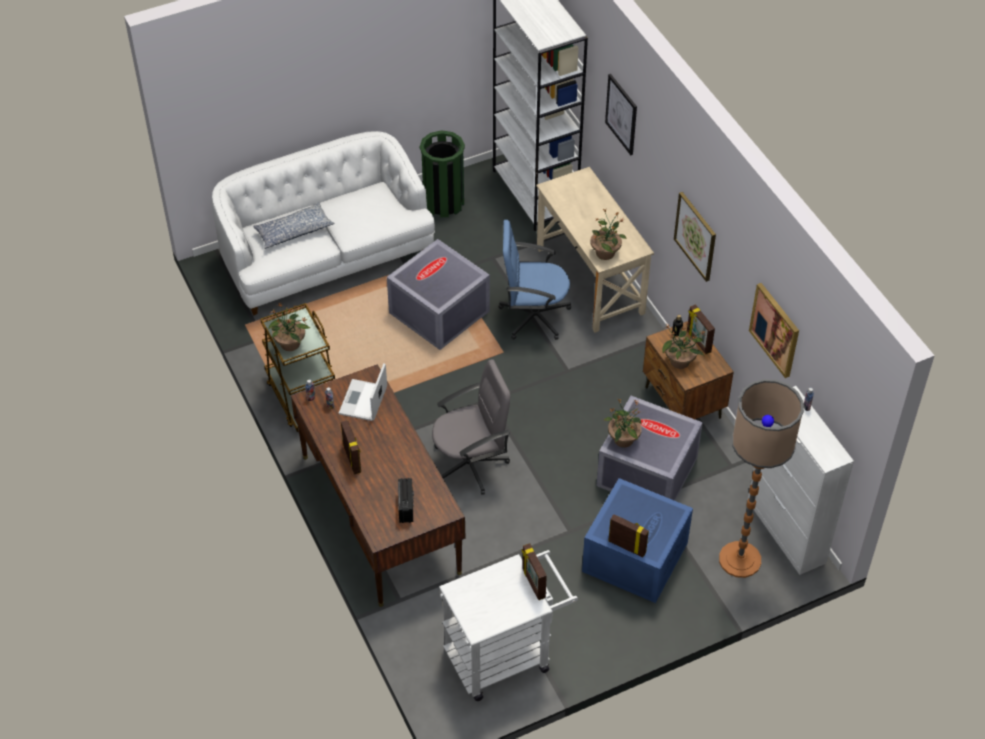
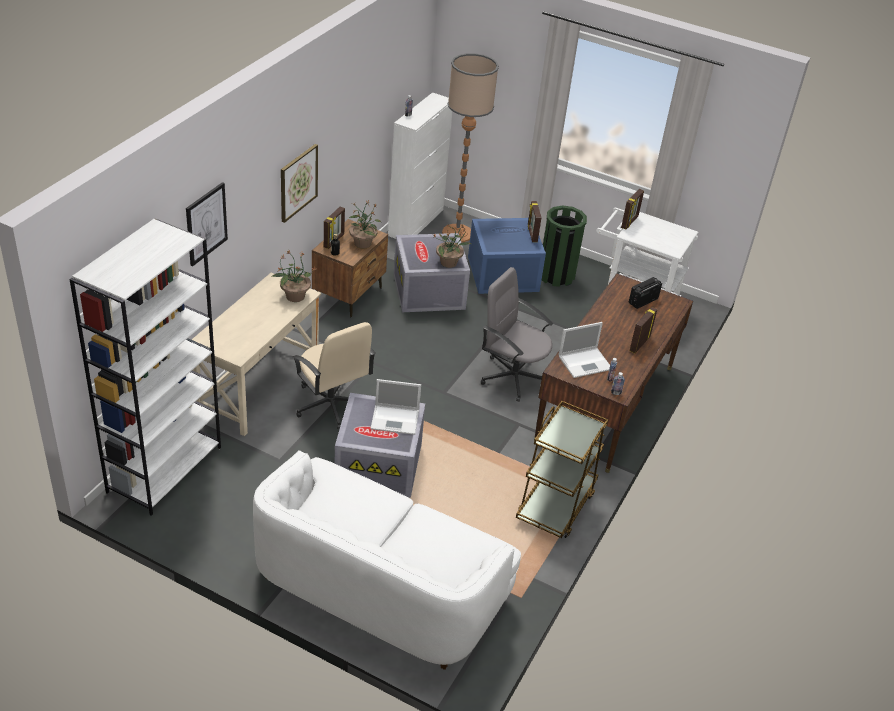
camera: 130 degrees left, 10 degrees down
pillow [253,202,334,249] -> none
potted plant [269,303,310,351] -> none
green trash can [420,130,465,217] -> green trash can moved to [542,205,587,287]
blue office chair [498,220,571,340] -> beige office chair [293,322,376,429]
picture [749,283,799,378] -> none
none -> laptop [371,379,421,435]

